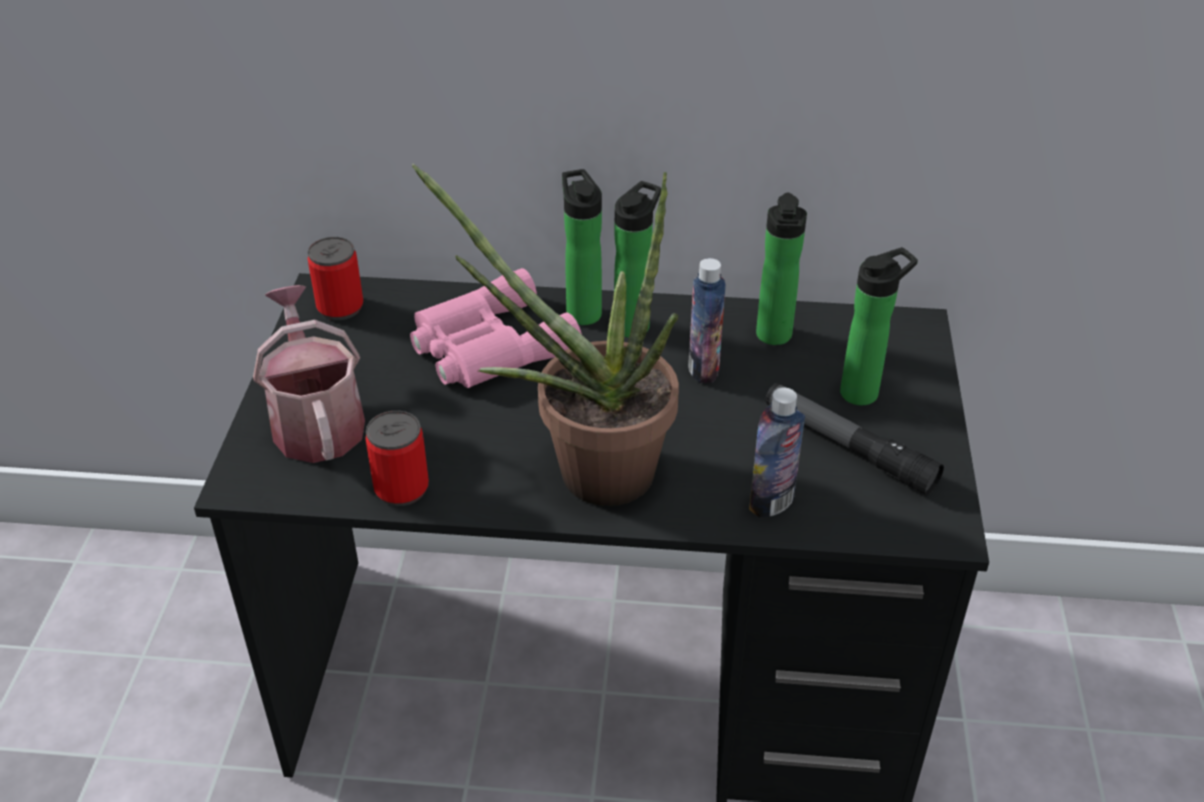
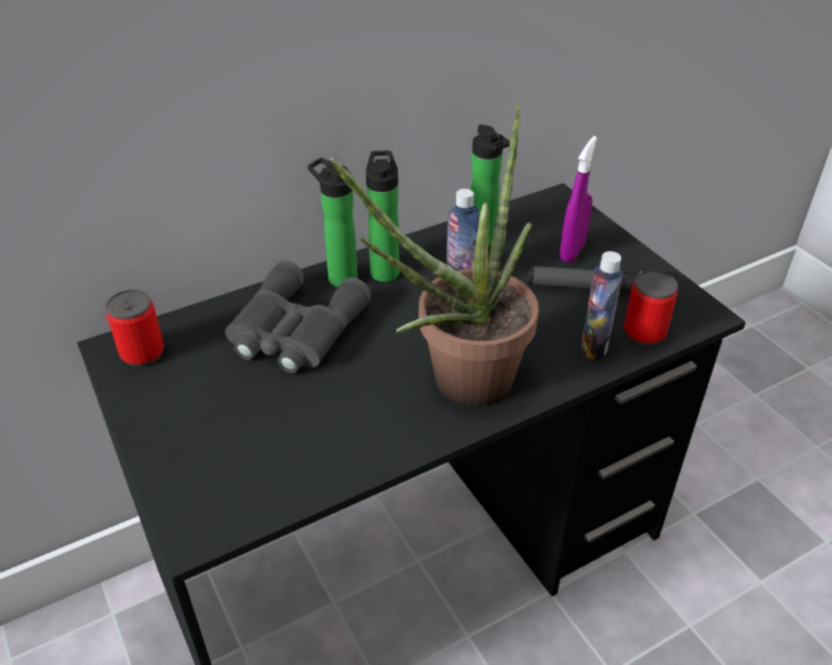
camera: 35 degrees left, 0 degrees up
watering can [253,285,365,463] -> none
can [365,411,429,506] -> can moved to [624,270,678,346]
pink binoculars [410,268,582,388] -> grey binoculars [225,260,371,373]
bottle [840,247,918,405] -> purple spray bottle [560,136,597,263]

